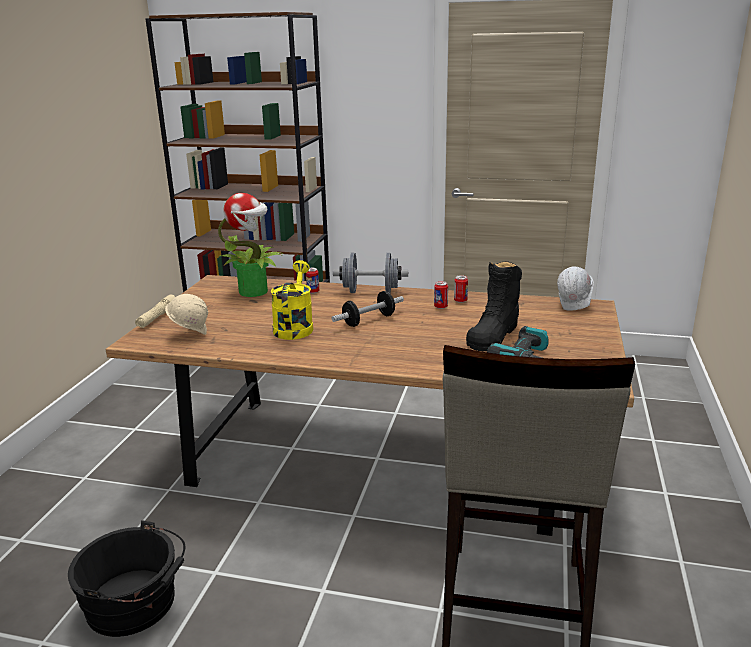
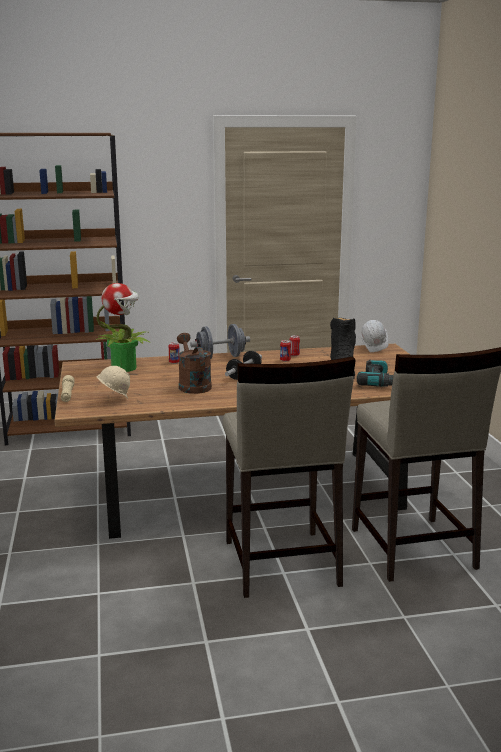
camera: 25 degrees left, 5 degrees down
black bucket [68,520,185,637] -> none
yellow watering can [271,260,313,340] -> brown watering can [177,333,212,394]
none -> beige stool [222,357,356,598]

